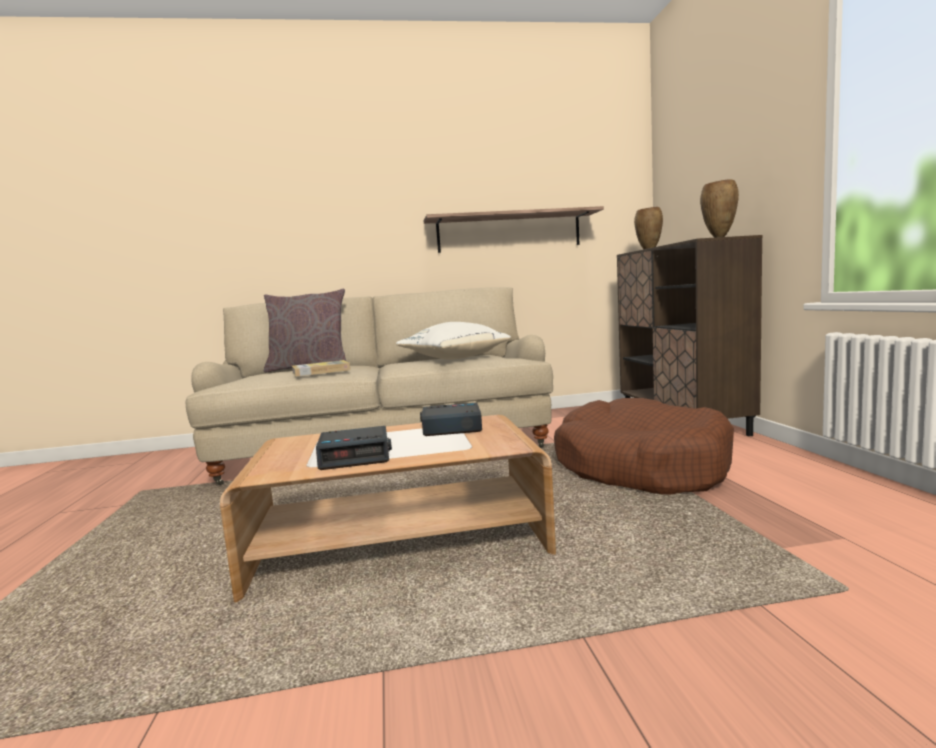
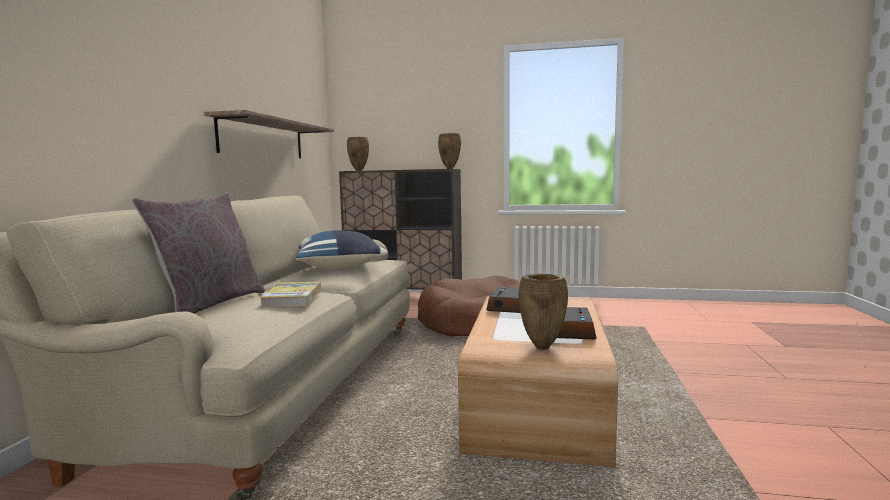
camera: 70 degrees left, 0 degrees up
white pillow [396,322,511,360] -> blue pillow [296,230,388,269]
none -> brown vase [518,274,568,350]

